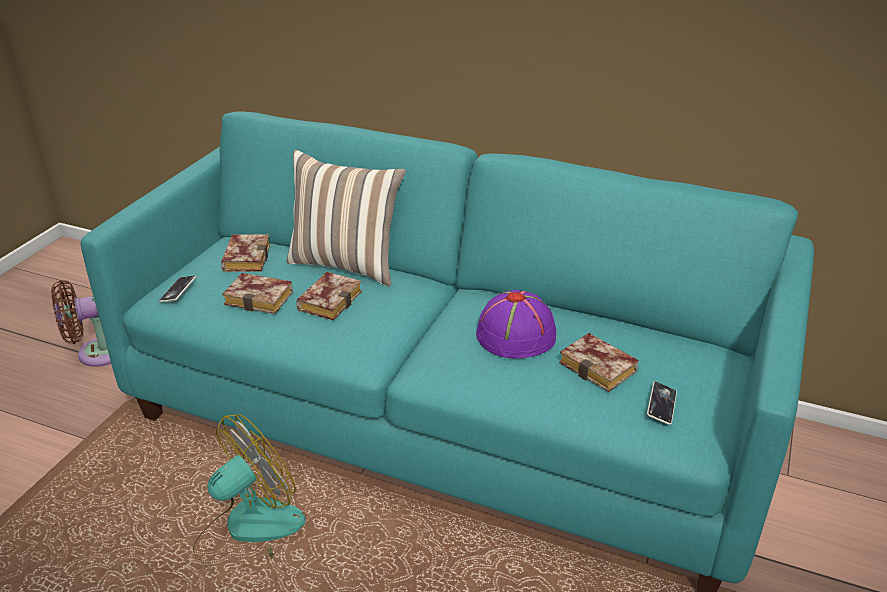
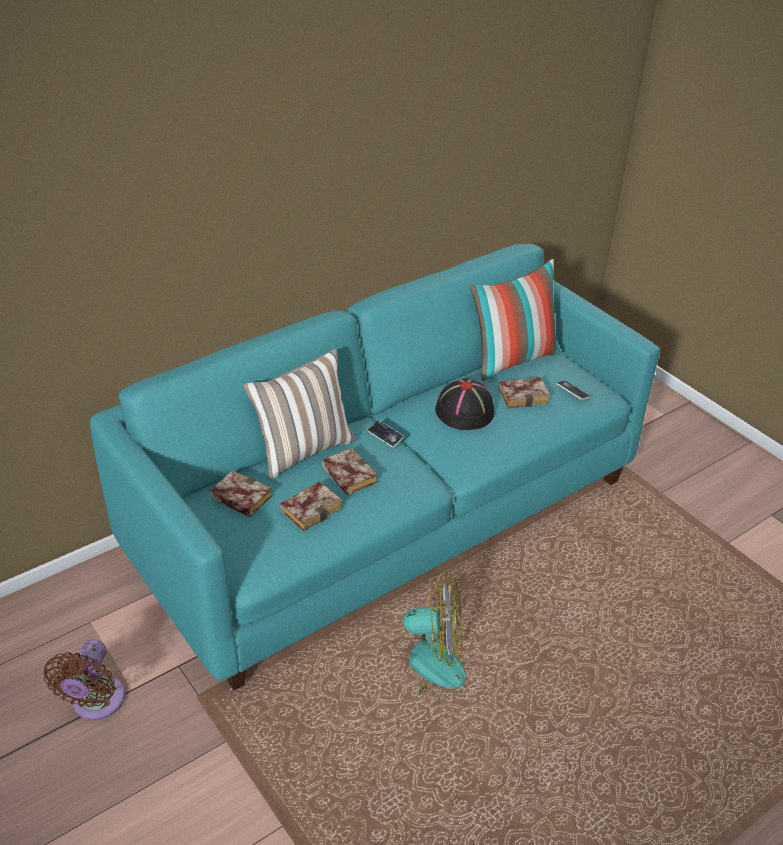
camera: 60 degrees left, 5 degrees up
phone [159,276,196,302] -> phone moved to [367,420,404,447]
fan [193,414,306,571] -> fan turned 105 degrees clockwise [378,573,466,694]
purple hat [476,289,556,359] -> black hat [435,378,494,430]
none -> pillow [470,259,562,381]

